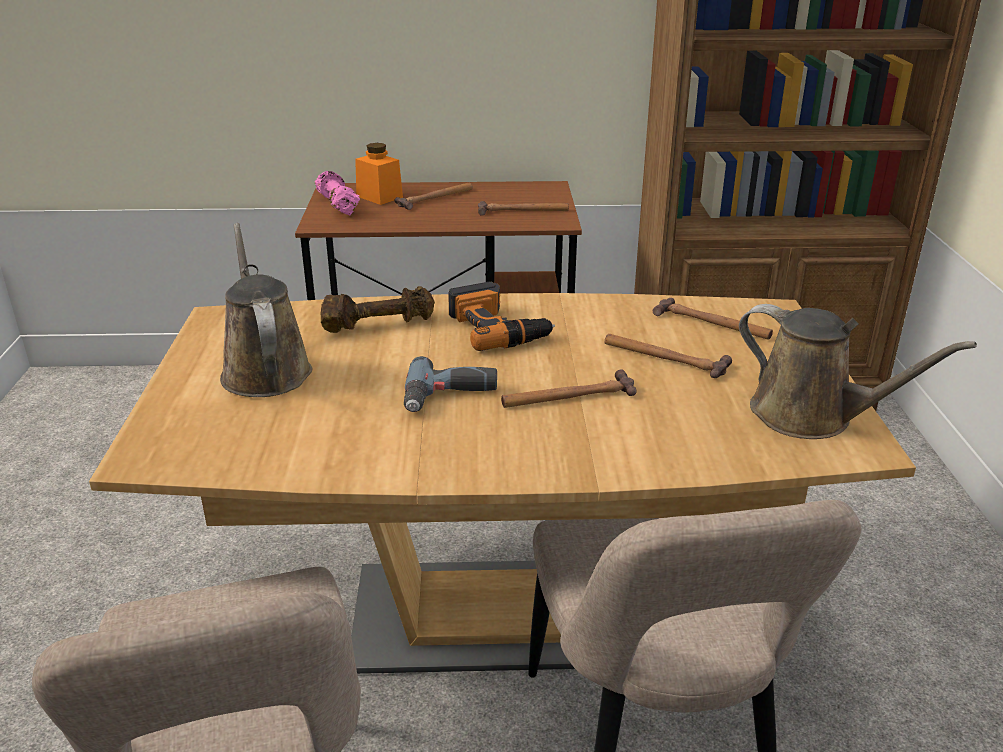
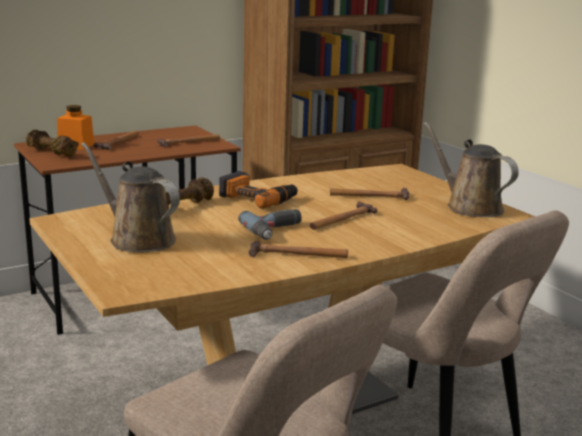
camera: 30 degrees left, 10 degrees down
pink dumbbell [315,171,360,216] -> brown dumbbell [26,130,79,157]
hammer [653,298,773,340] -> hammer moved to [249,241,348,258]
brown watering can [739,304,977,439] -> brown watering can turned 135 degrees counterclockwise [423,122,519,217]

